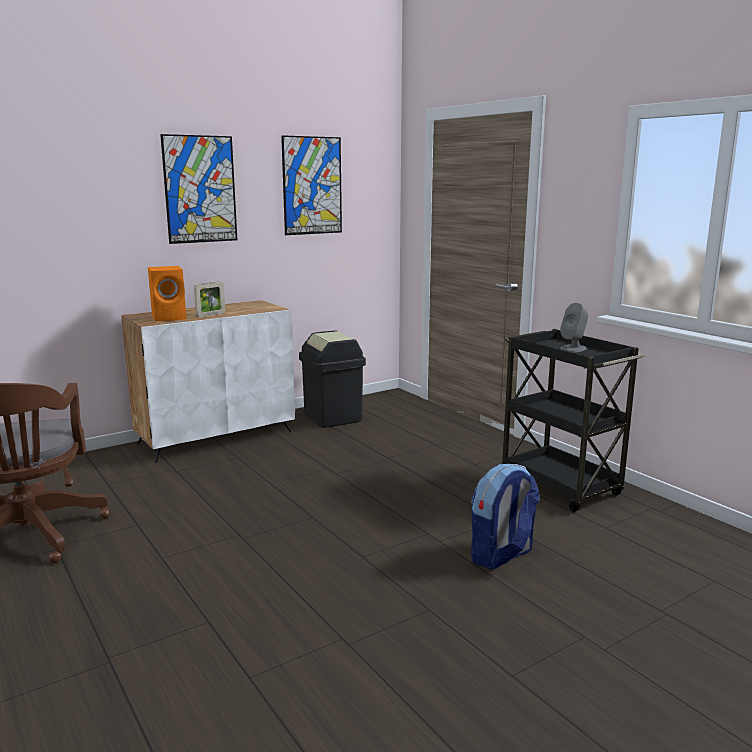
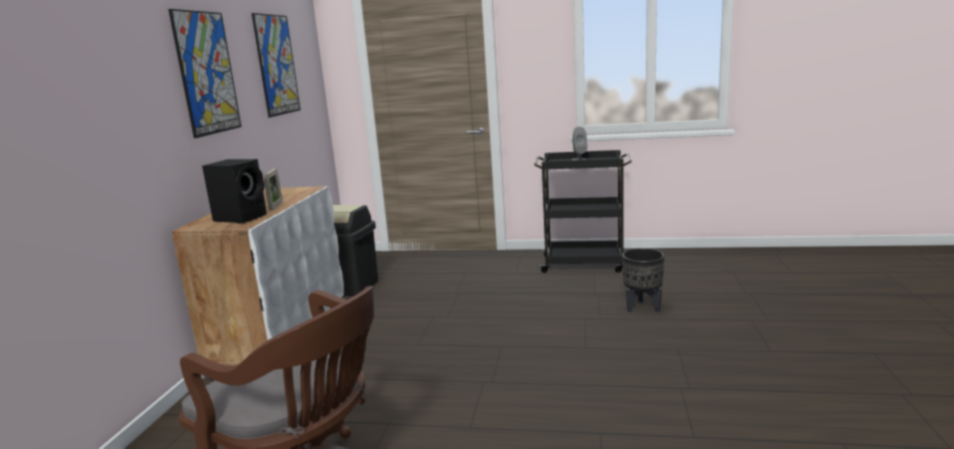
camera: 45 degrees left, 0 degrees up
orange speaker [148,266,186,321] -> black speaker [202,159,267,223]
backpack [471,464,540,569] -> black planter [622,248,665,313]

